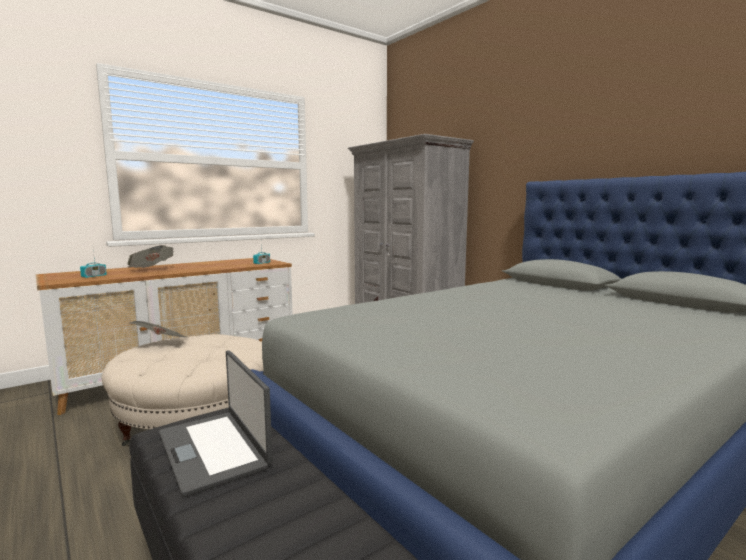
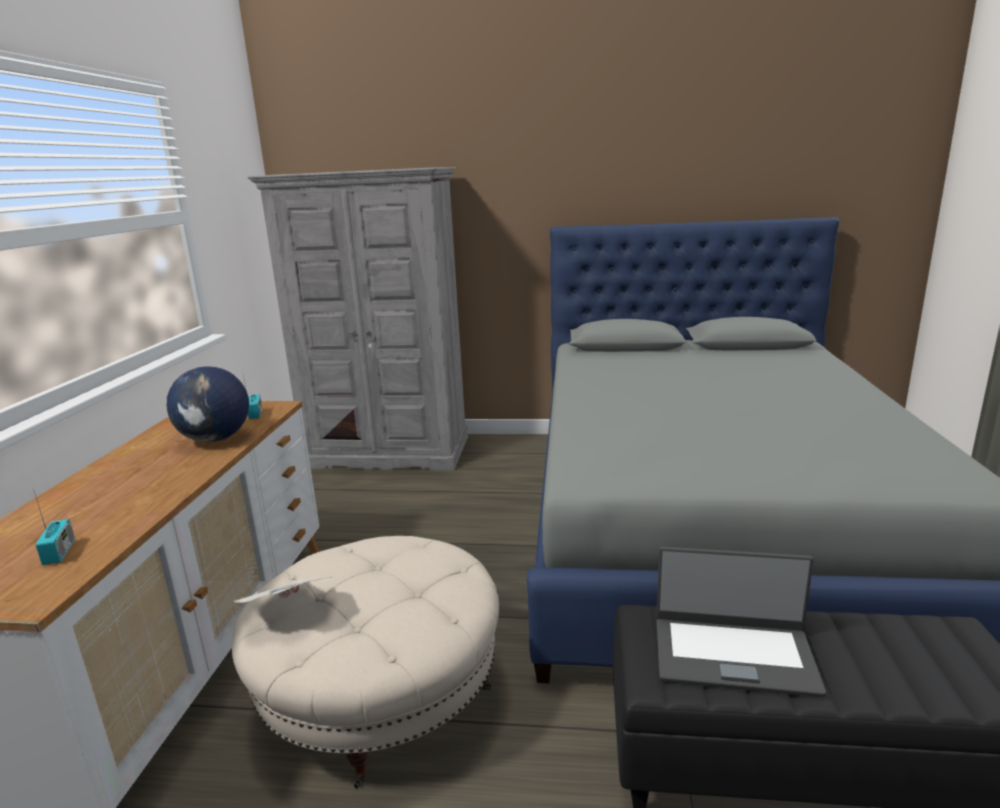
camera: 45 degrees left, 10 degrees up
newspaper [127,245,174,268] -> none
none -> globe [166,366,249,442]

